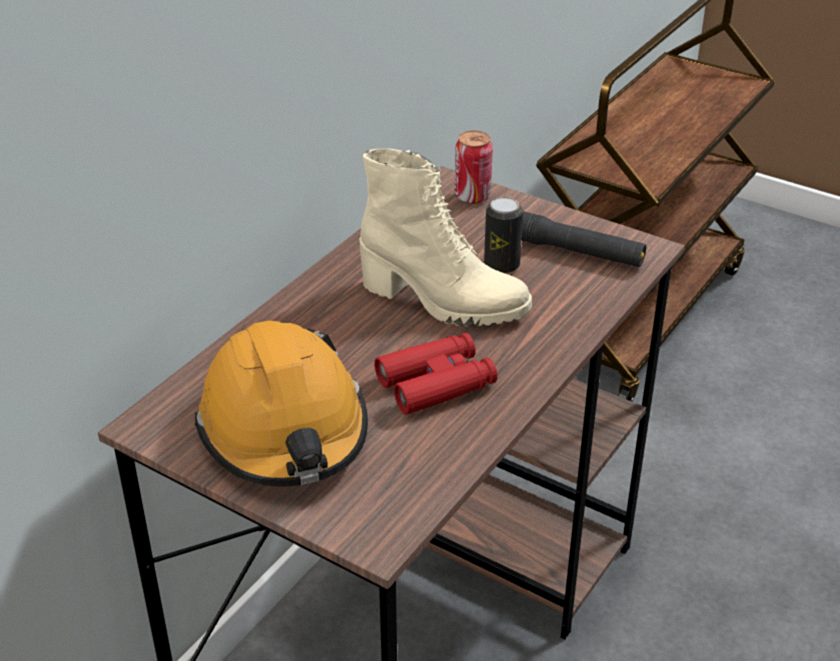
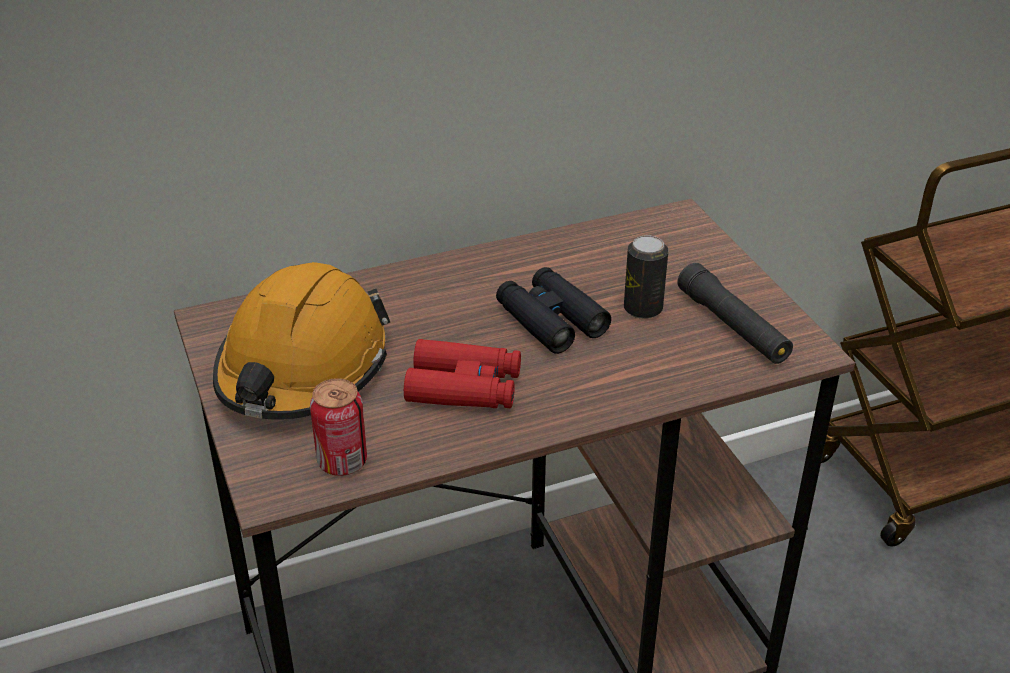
camera: 35 degrees right, 0 degrees up
beige boot [359,149,532,326] -> black binoculars [496,267,611,354]
can [455,131,493,204] -> can moved to [310,378,367,476]

